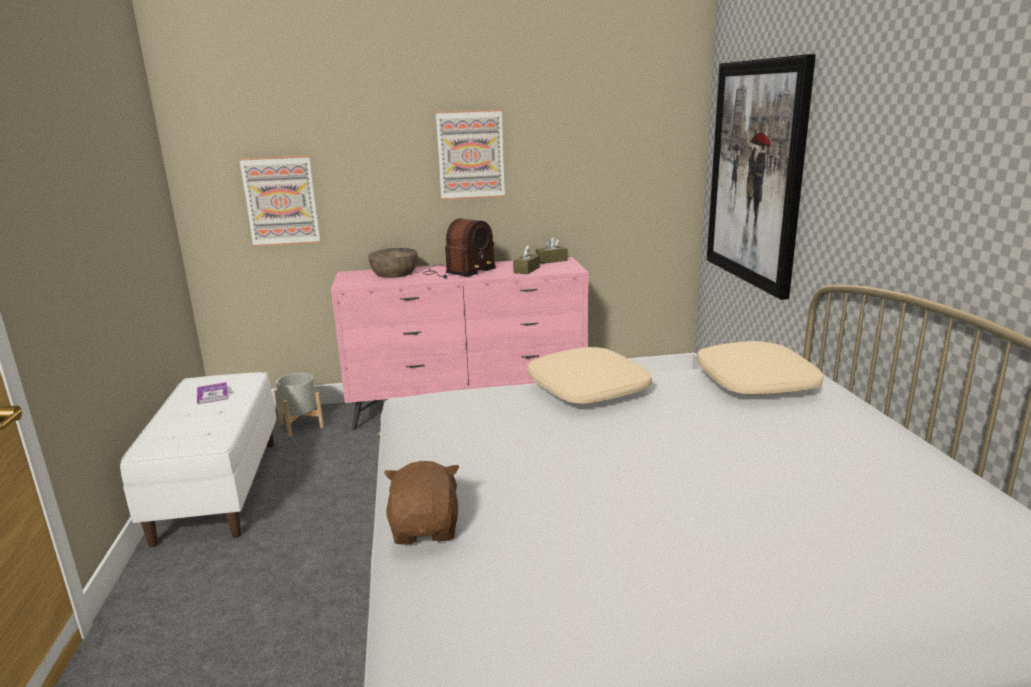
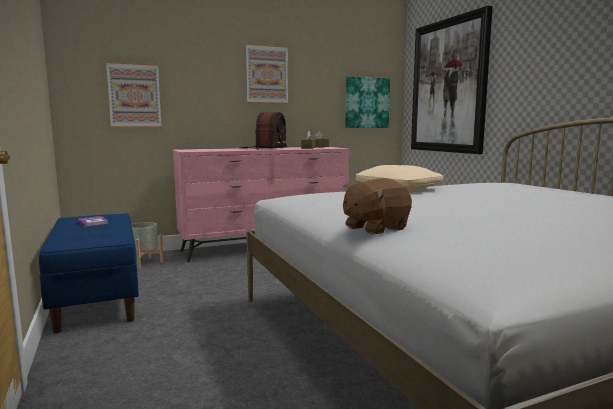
camera: 15 degrees left, 10 degrees down
white bench [120,372,277,548] -> blue bench [39,213,139,333]
brown bowl [369,248,418,278] -> none
brown plush toy [384,461,459,545] -> brown plush toy turned 105 degrees counterclockwise [343,178,412,235]
beige pillow [697,341,823,395] -> none
none -> picture [345,76,390,128]

